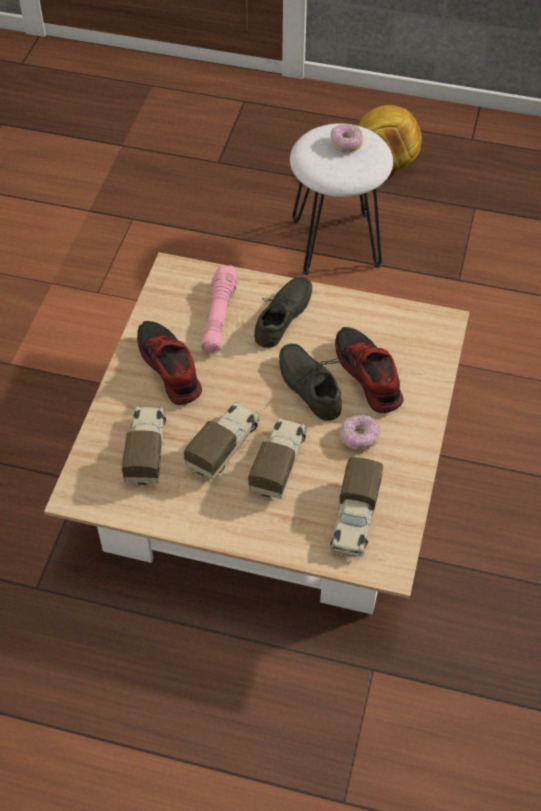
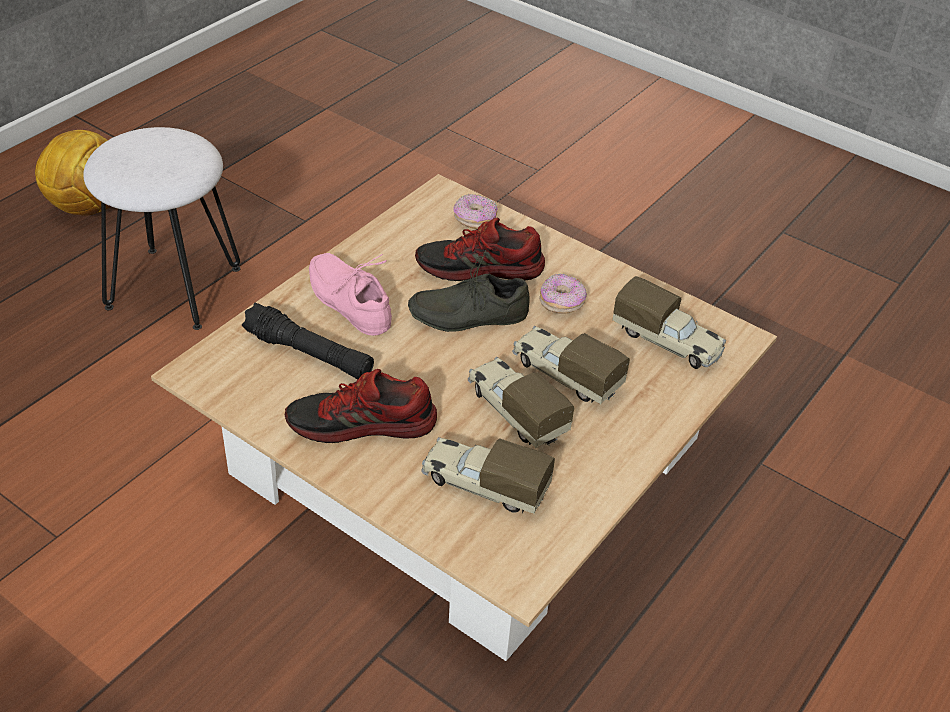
camera: 70 degrees left, 10 degrees down
pink flashlight [201,264,238,354] -> black flashlight [242,303,374,379]
grey shoe [254,277,312,348] -> pink shoe [309,253,392,336]
donut [331,124,363,153] -> donut moved to [453,194,498,229]

